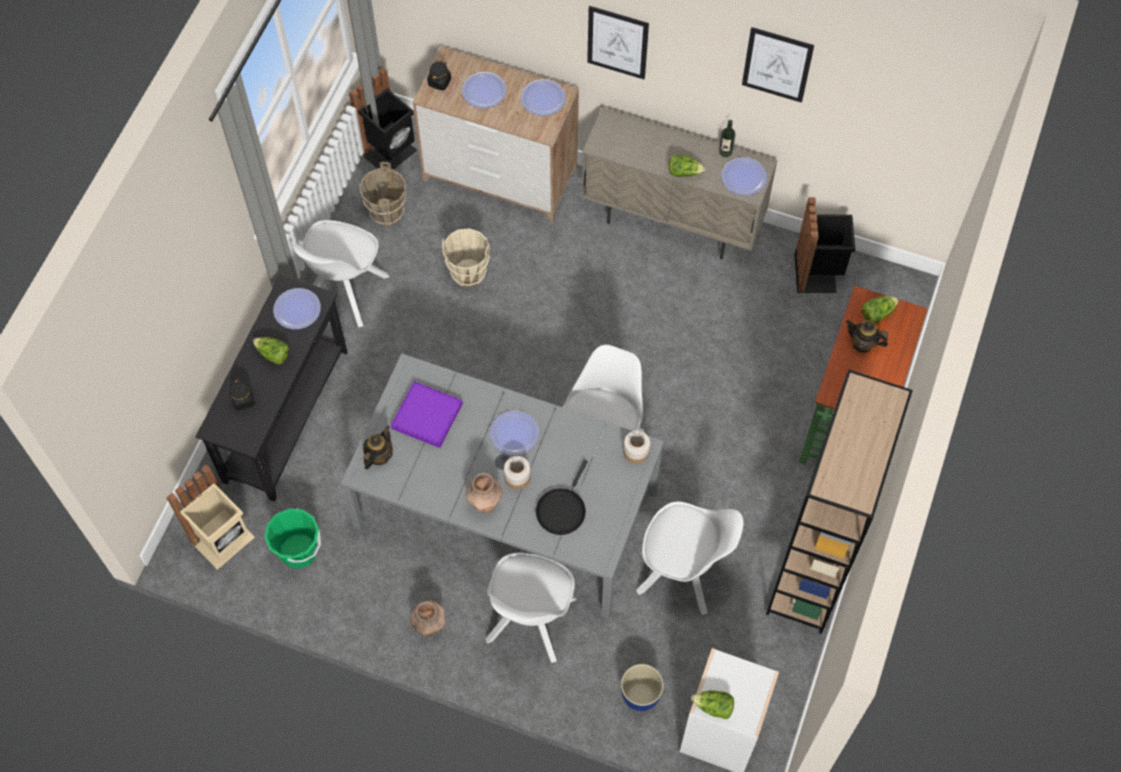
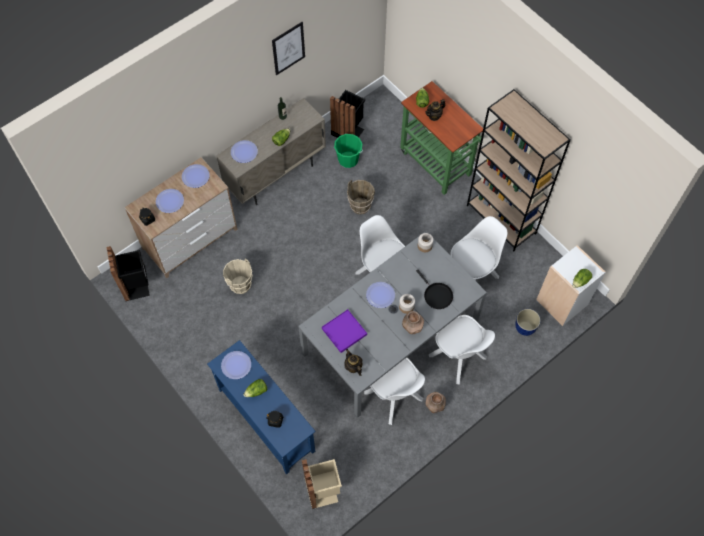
camera: 60 degrees left, 0 degrees up
black console table [195,274,348,501] -> blue console table [207,340,316,475]
green bucket [265,508,321,568] -> green bucket moved to [334,134,363,168]
white chair [293,220,390,327] -> white chair moved to [364,357,425,425]
brown bucket [359,162,406,226] -> brown bucket moved to [347,180,375,215]
picture [587,6,649,79] -> none
plate [721,157,767,196] -> plate moved to [231,140,258,163]

